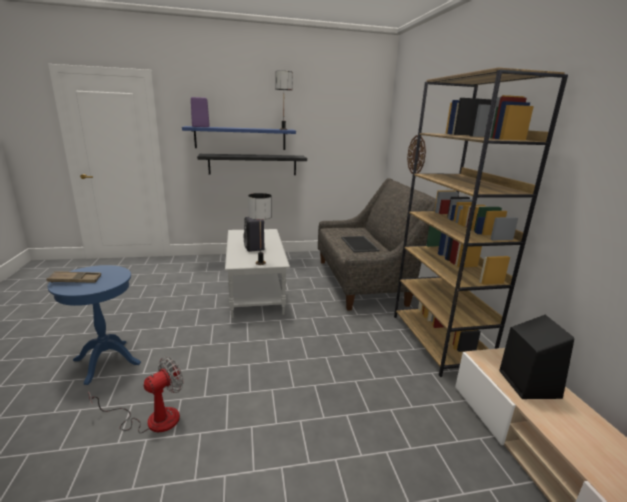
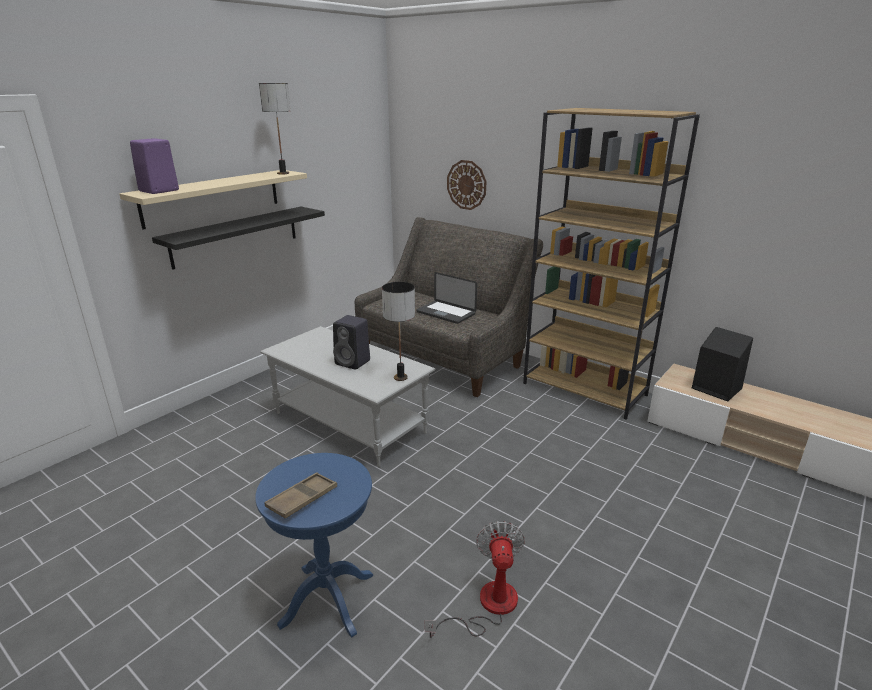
camera: 40 degrees left, 5 degrees up
blue shelf [182,126,296,150] -> beige shelf [119,170,307,230]
tray [341,236,379,253] -> laptop [416,272,477,324]

